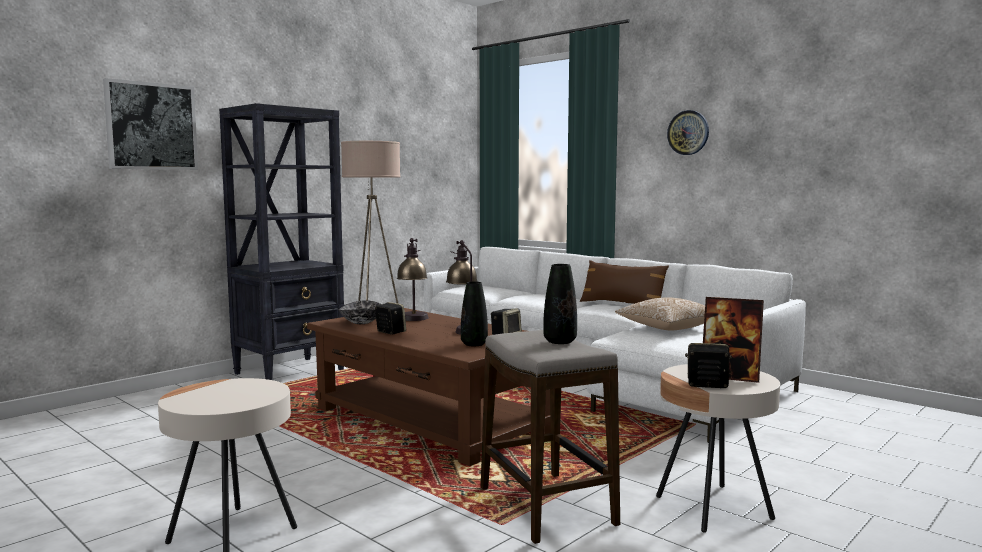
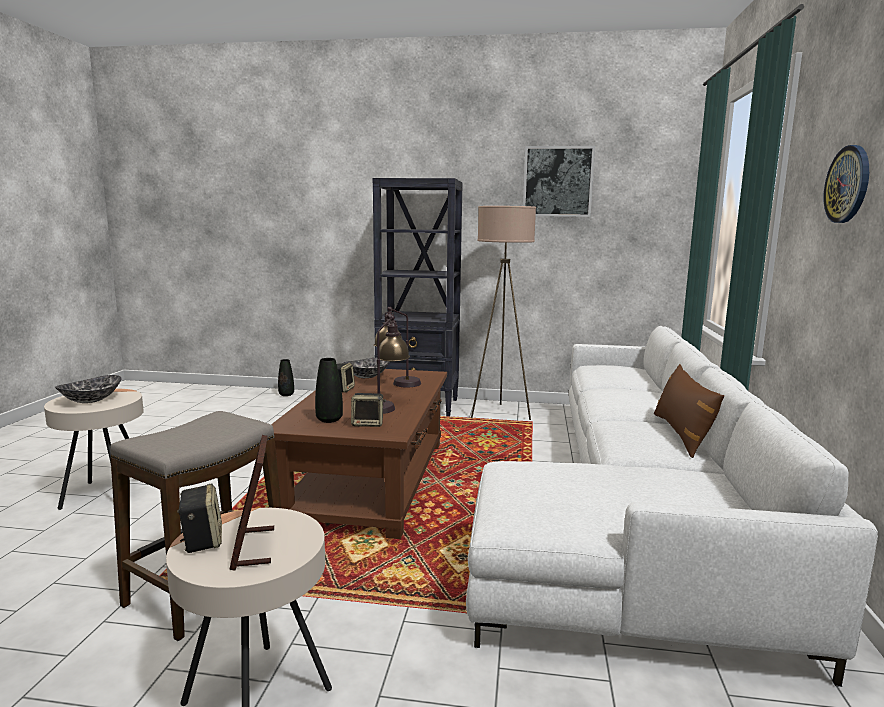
camera: 55 degrees right, 5 degrees up
picture [103,78,198,170] -> picture moved to [523,146,595,217]
black vase [543,264,577,344] -> black vase moved to [278,359,294,396]
pillow [615,297,705,330] -> none
none -> bowl [55,375,121,403]

